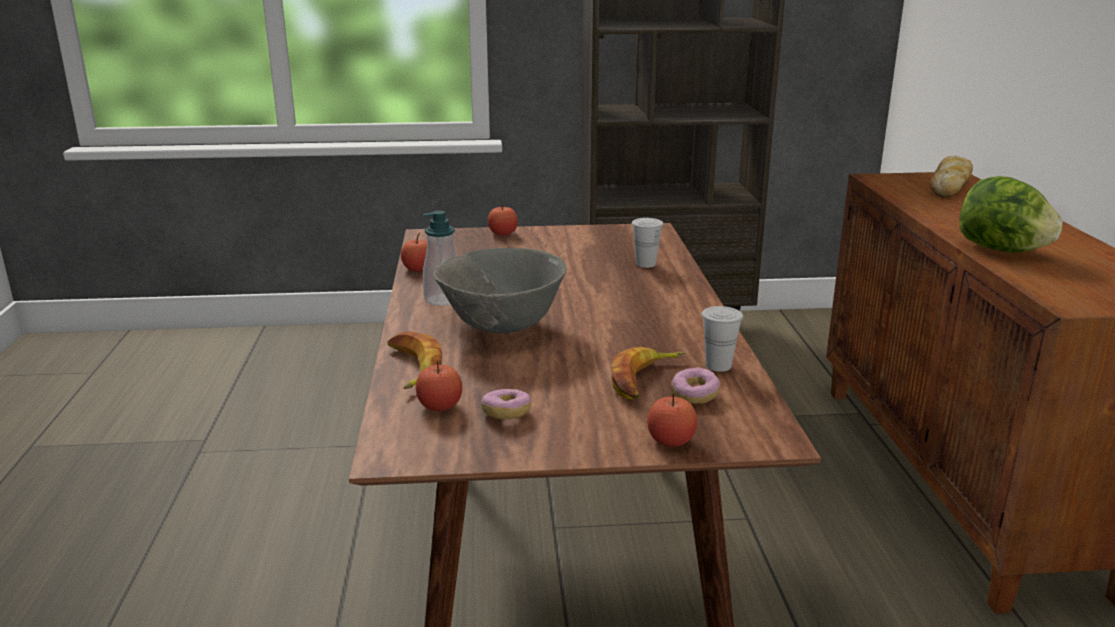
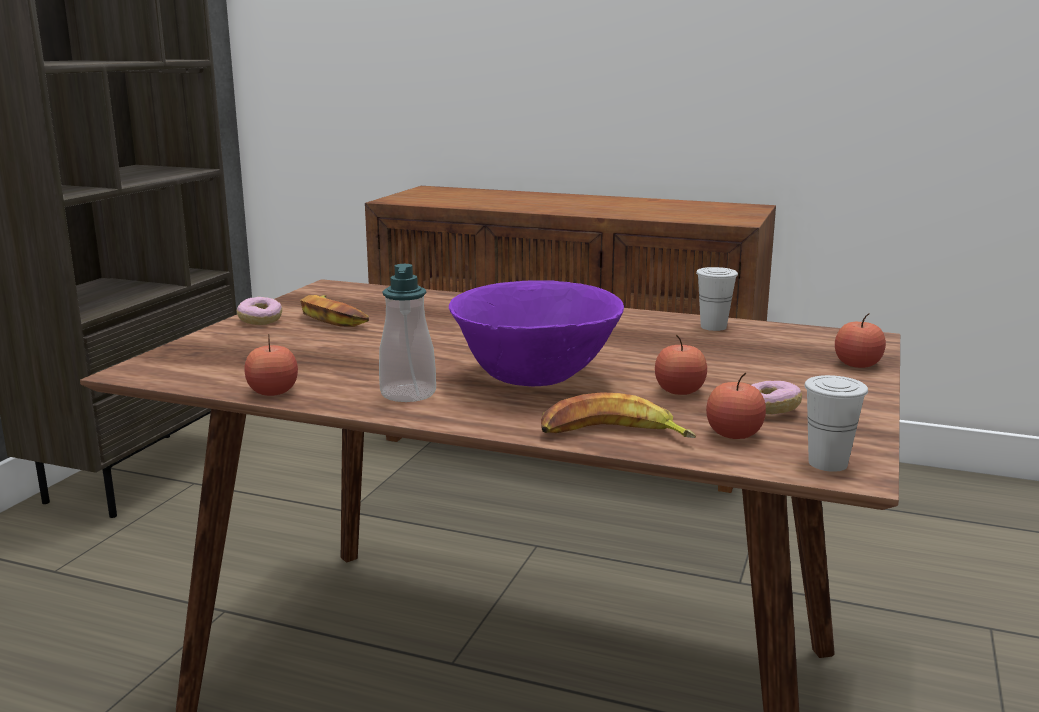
camera: 65 degrees left, 5 degrees down
grey bowl [433,248,567,333] -> purple bowl [449,280,624,386]
apple [488,200,518,236] -> apple moved to [655,335,707,395]
banana [611,347,685,399] -> banana moved to [300,295,369,327]
white cup [632,218,663,268] -> white cup moved to [804,375,868,472]
donut [672,368,720,404] -> donut moved to [237,297,282,325]
bread [930,156,973,198] -> none
lettuce [960,176,1063,252] -> none

